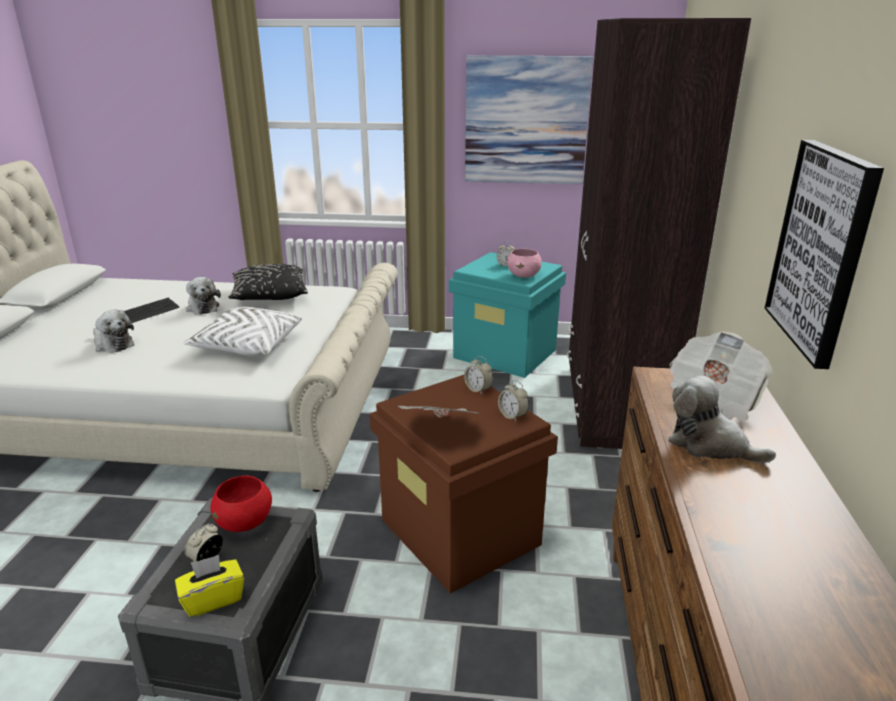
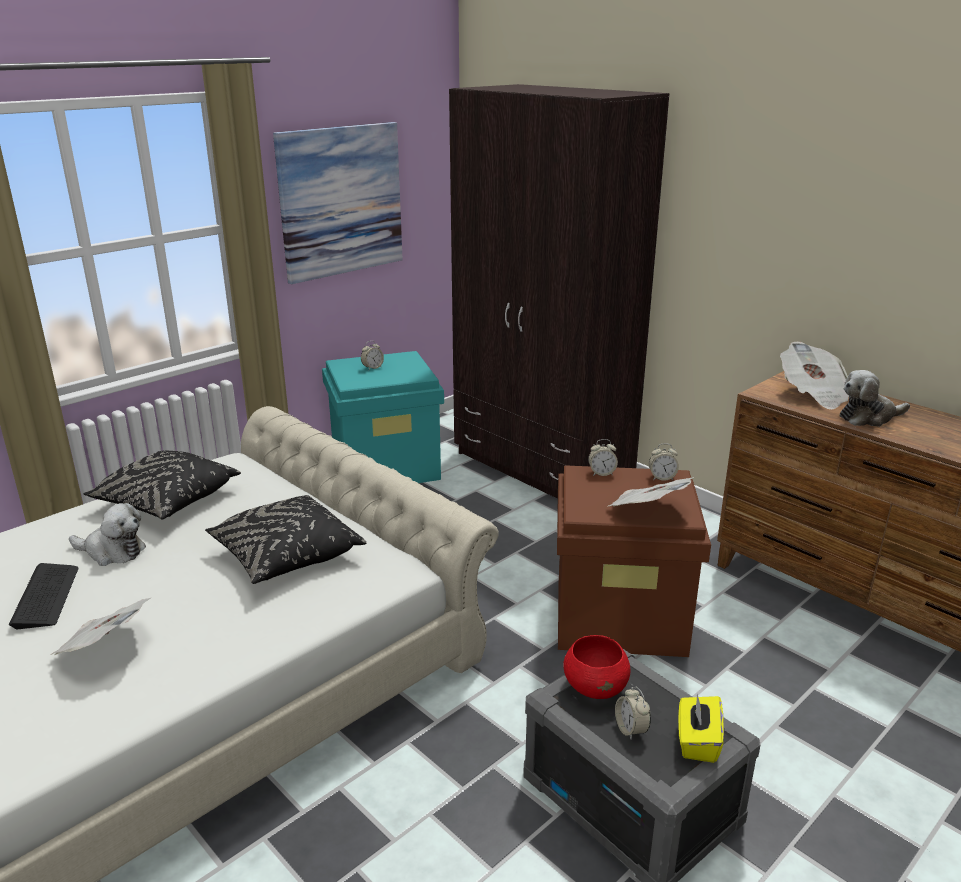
camera: 50 degrees left, 0 degrees up
plush toy [93,309,134,353] -> newspaper [51,597,152,655]
white pillow [183,307,302,356] -> black pillow [205,495,367,584]
pink bowl [507,249,542,278] -> none
picture [765,140,884,369] -> none

